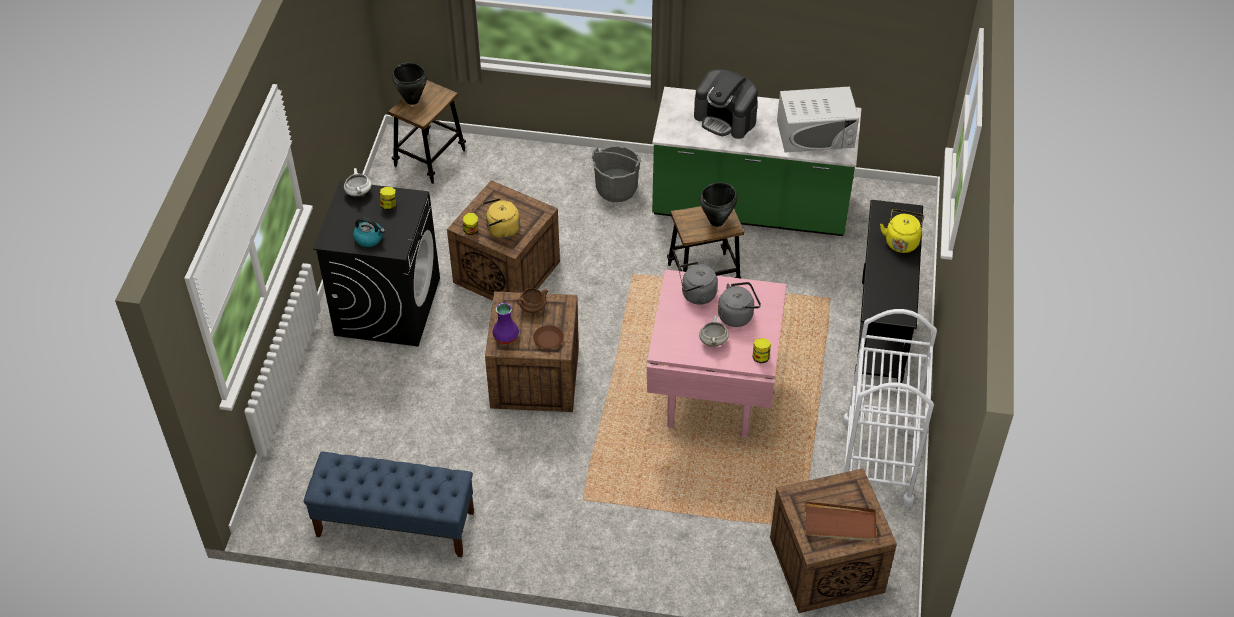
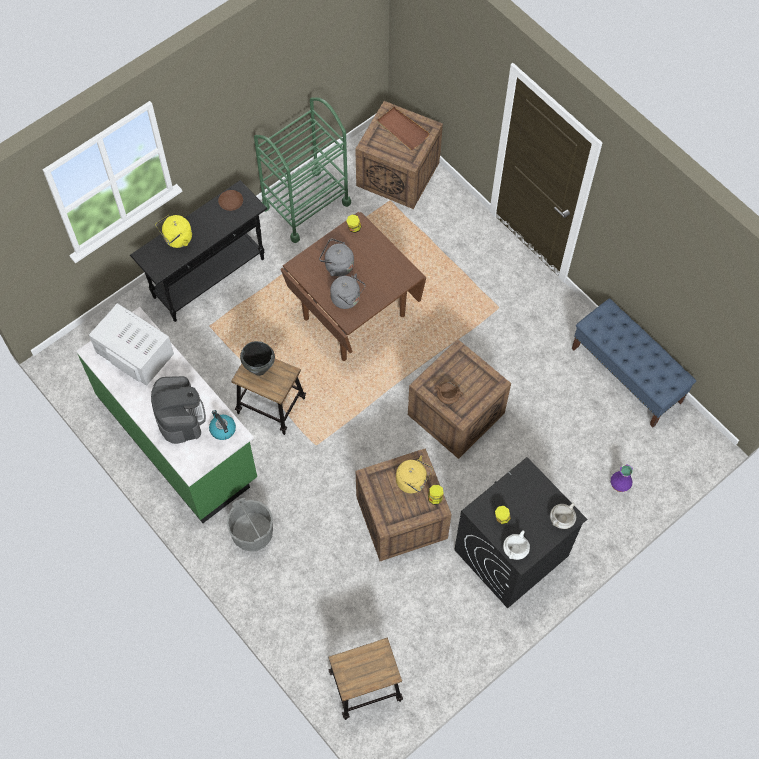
camera: 140 degrees left, 15 degrees up
kettle [353,218,385,247] -> kettle moved to [209,410,236,440]
black cooking pot [392,63,427,105] -> none
purple vase [492,303,519,344] -> purple vase moved to [611,464,633,492]
brown plate [533,325,564,349] -> brown plate moved to [218,190,243,211]
pink dining table [647,270,787,438] -> brown dining table [280,212,426,361]
white cooking pot [699,316,729,347] -> white cooking pot moved to [550,502,576,529]
white cart [842,309,937,507] -> green cart [254,98,351,243]

